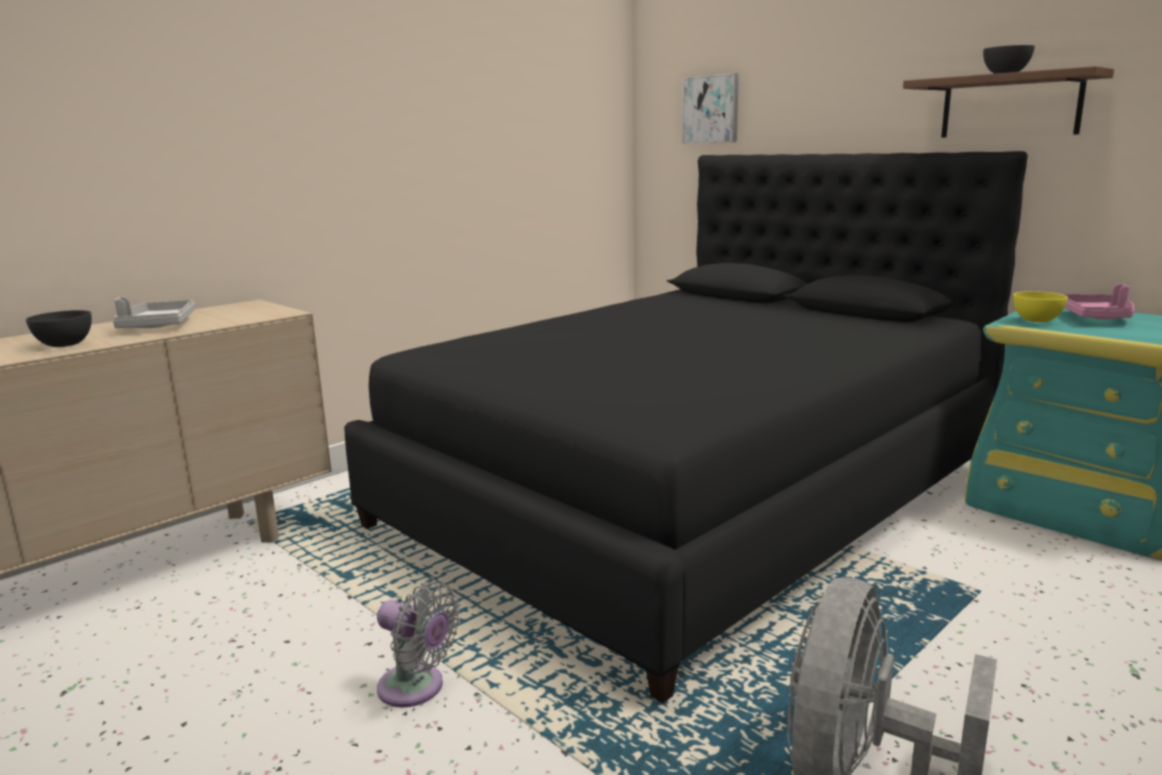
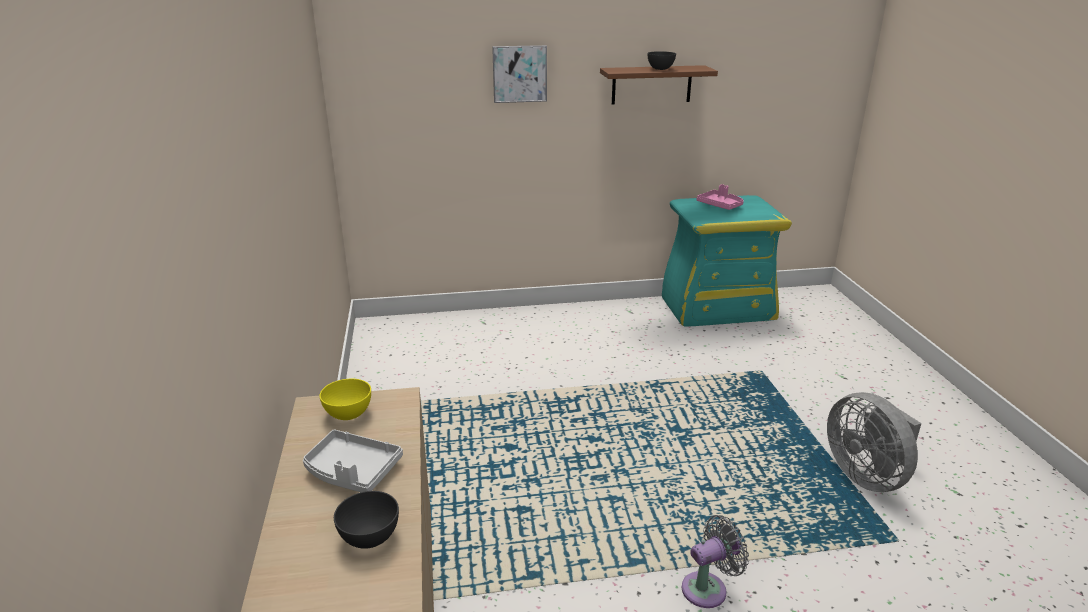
camera: 55 degrees left, 10 degrees up
black bed [344,151,1028,703] -> none
picture [682,73,739,143] -> picture moved to [492,45,547,103]
yellow bowl [1013,291,1068,322] -> yellow bowl moved to [320,379,371,420]

